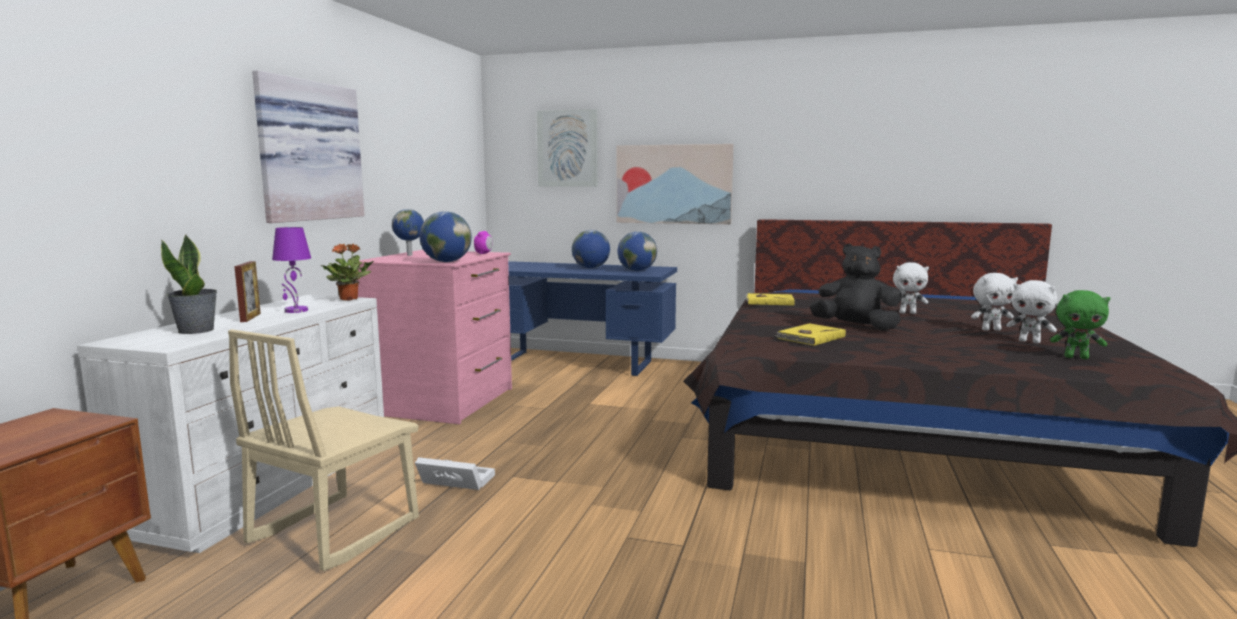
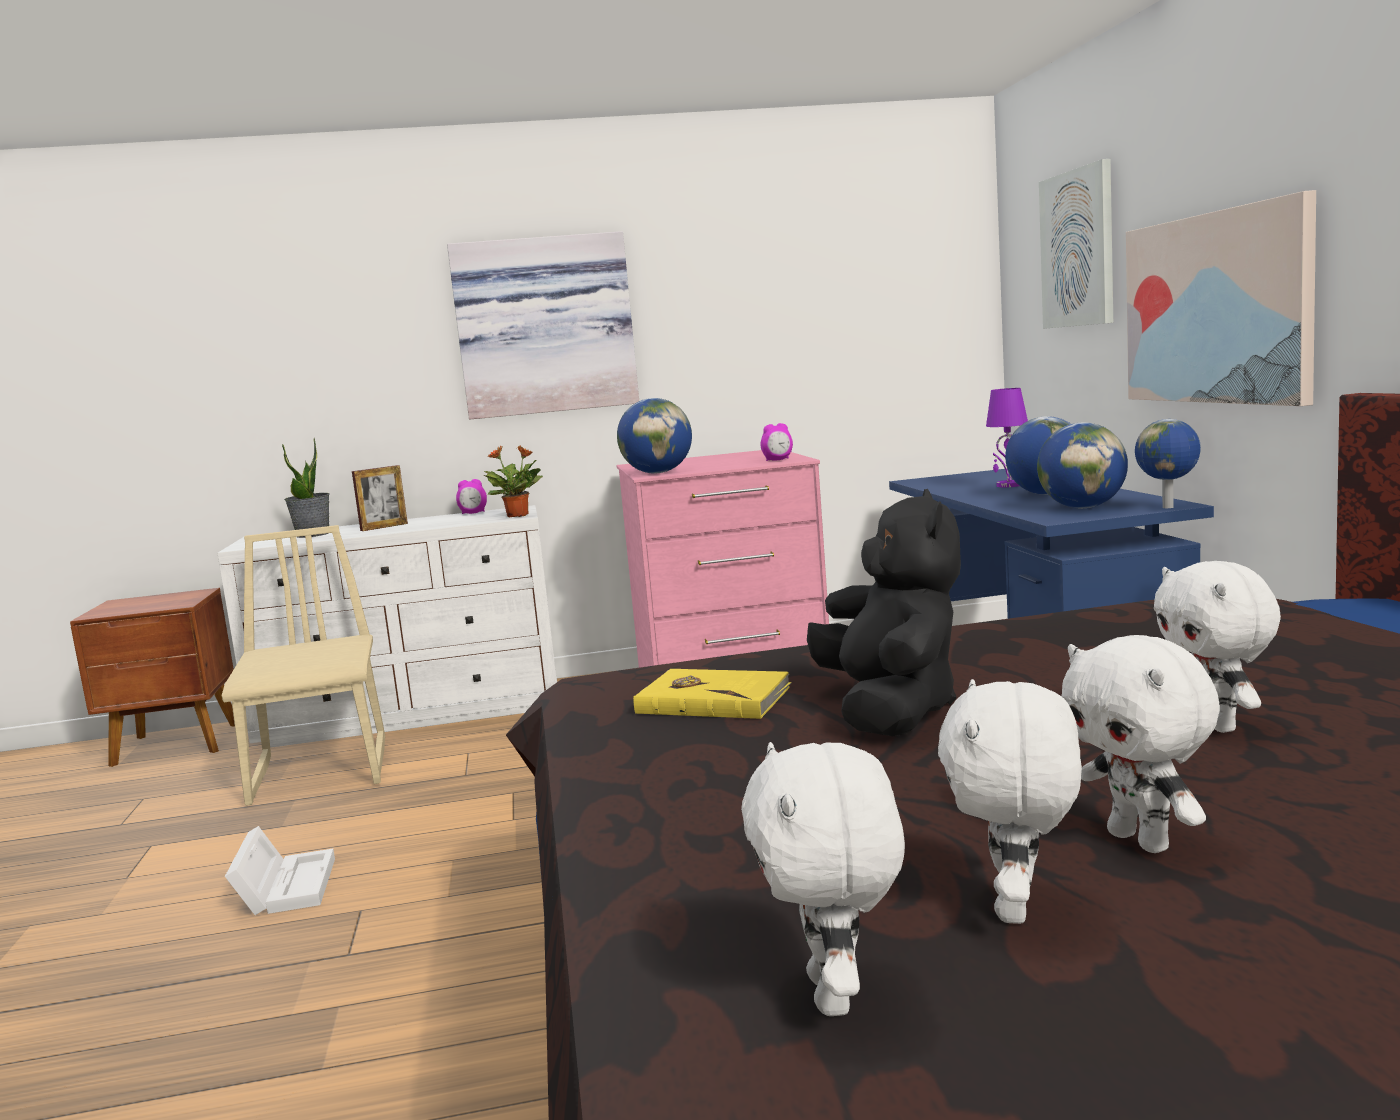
camera: 65 degrees right, 0 degrees up
beige chair [228,329,419,571] -> beige chair turned 75 degrees clockwise [222,525,385,806]
purple table lamp [272,227,311,313] -> purple table lamp moved to [986,388,1028,487]
globe [392,209,424,256] -> globe moved to [1135,419,1201,508]
white storage box [415,457,495,490] -> white storage box moved to [225,826,335,915]
yellow book [746,293,795,306] -> none
green plush toy [1050,290,1110,359] -> white plush toy [741,742,905,1016]
none -> alarm clock [456,479,487,514]

